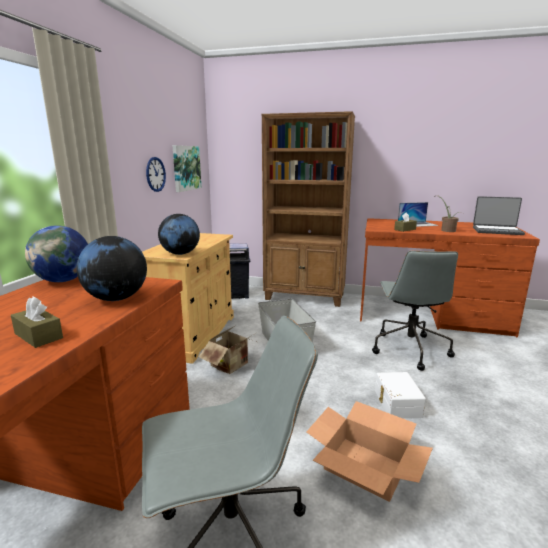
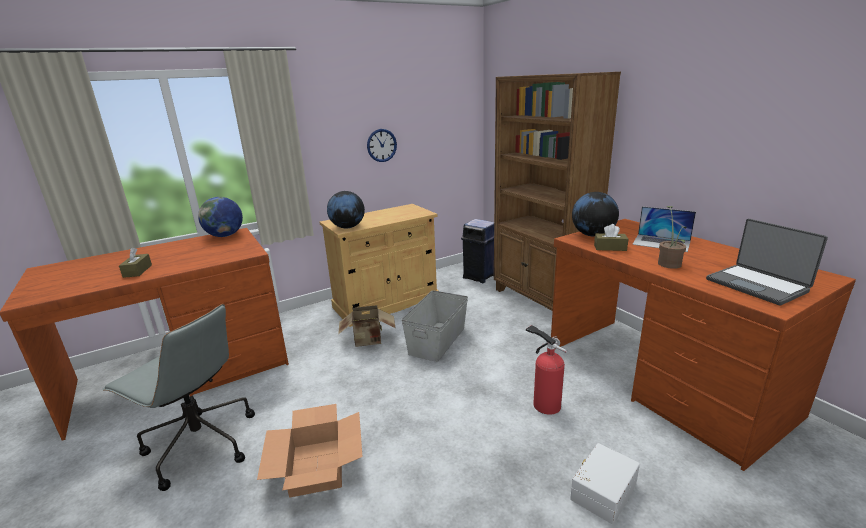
camera: 45 degrees right, 5 degrees up
globe [77,236,147,301] -> globe moved to [572,192,619,237]
picture [172,145,202,192] -> none
grey office chair [372,251,458,371] -> fire extinguisher [526,325,567,415]
white storage box [375,372,426,419] -> white storage box moved to [570,443,640,525]

